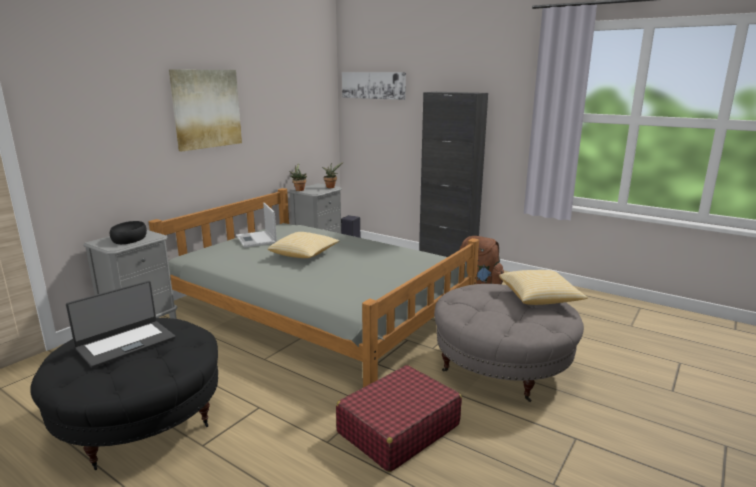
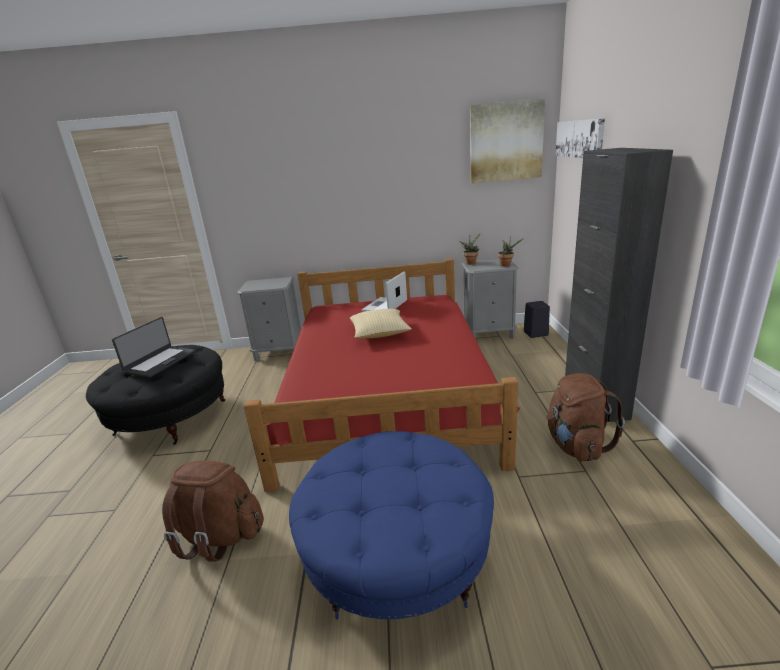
camera: 55 degrees right, 5 degrees up
laptop [66,281,176,368] -> laptop turned 75 degrees counterclockwise [112,317,196,378]
black bowl [110,221,147,244] -> none
grey bed [149,188,479,388] -> red bed [244,258,520,492]
picture [169,70,242,151] -> picture moved to [470,99,545,183]
red suitcase [336,365,462,472] -> brown backpack [162,460,264,561]
grey ottoman [434,284,584,402] -> blue ottoman [289,431,494,619]
pillow [499,270,588,305] -> none

